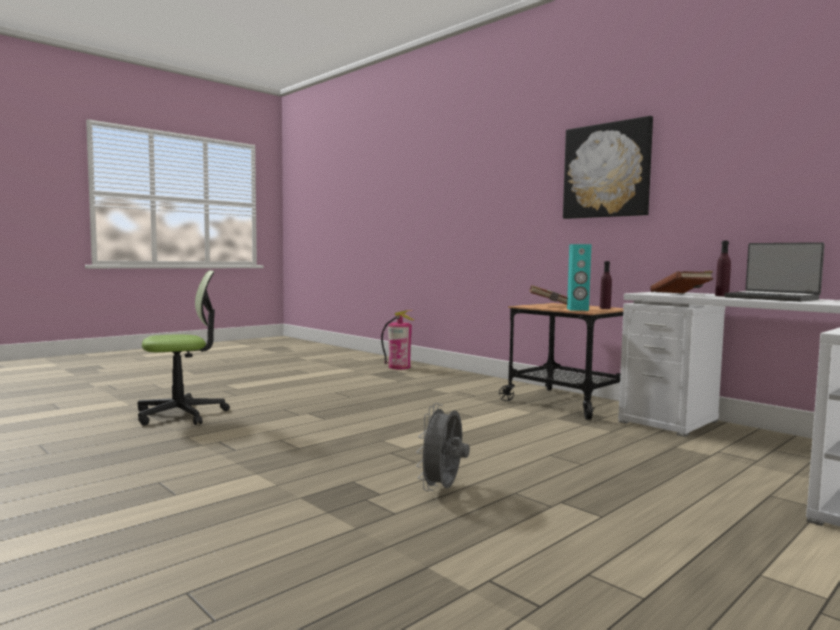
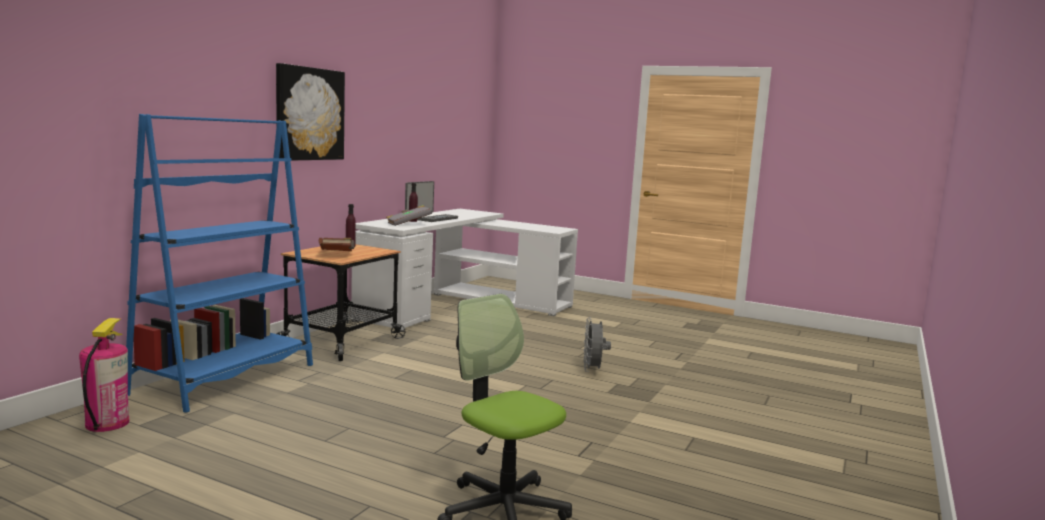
camera: 110 degrees left, 5 degrees up
grey fan [416,403,470,491] -> grey fan turned 90 degrees clockwise [584,317,611,372]
turquoise speaker [567,244,592,311] -> none
brown book [650,271,713,293] -> grey book [386,205,432,226]
none -> blue bookcase [126,114,313,413]

